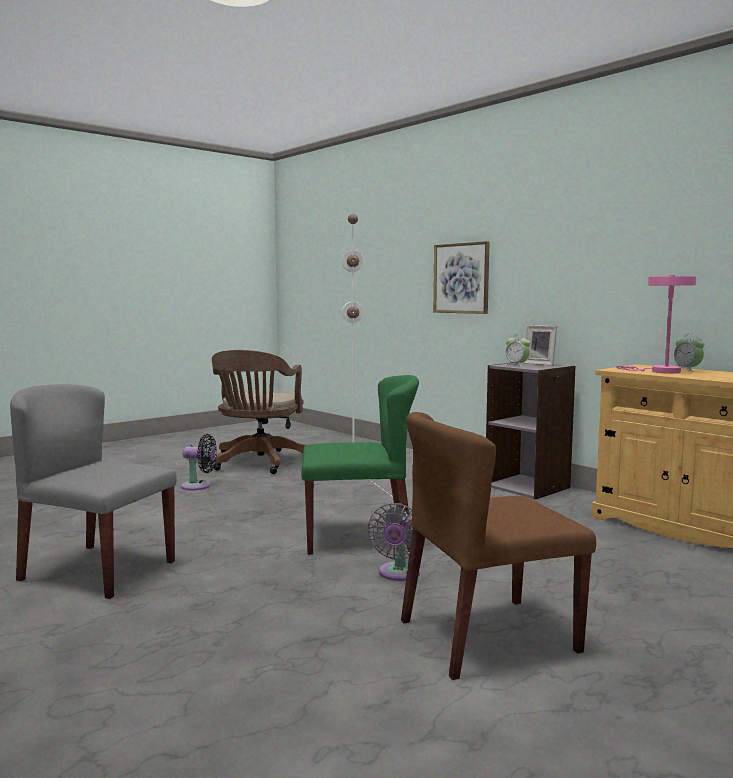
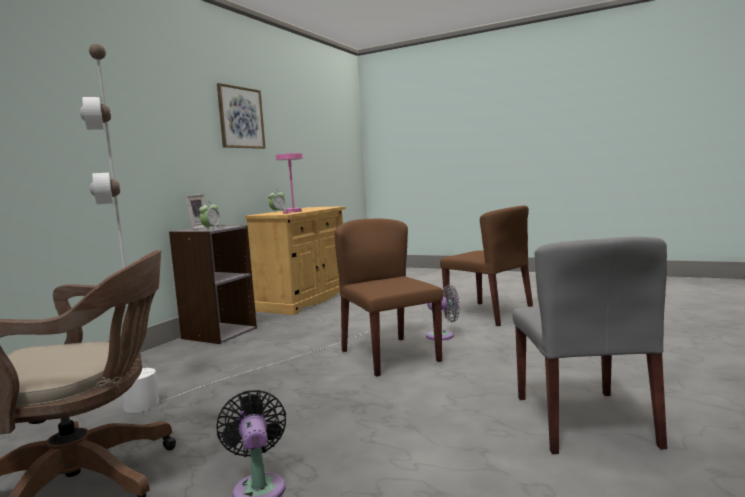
camera: 110 degrees left, 0 degrees up
green chair [301,375,419,555] -> brown chair [335,218,443,377]
picture [433,241,490,314] -> picture moved to [217,83,265,149]

